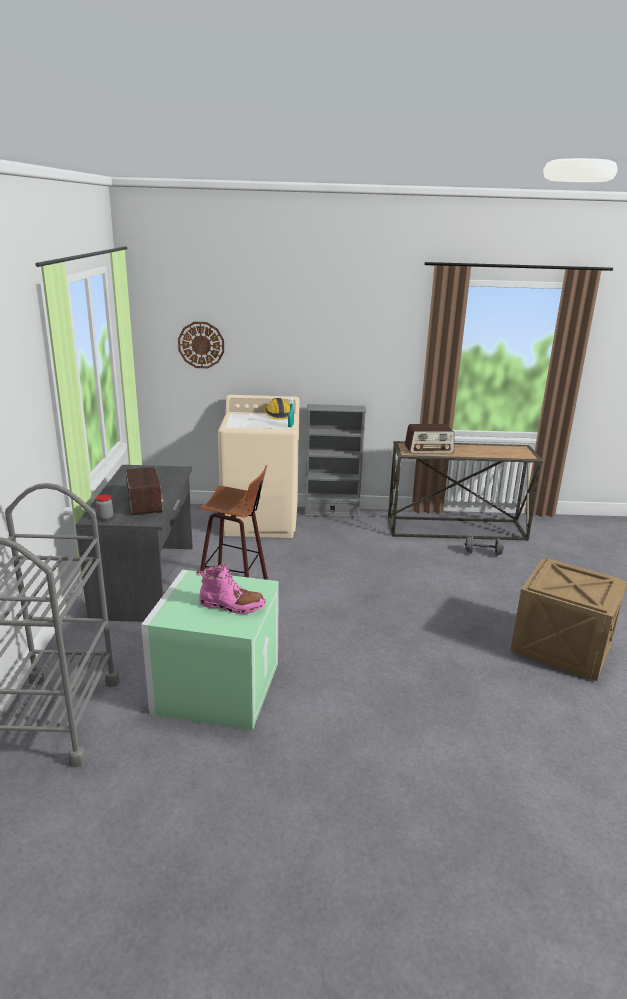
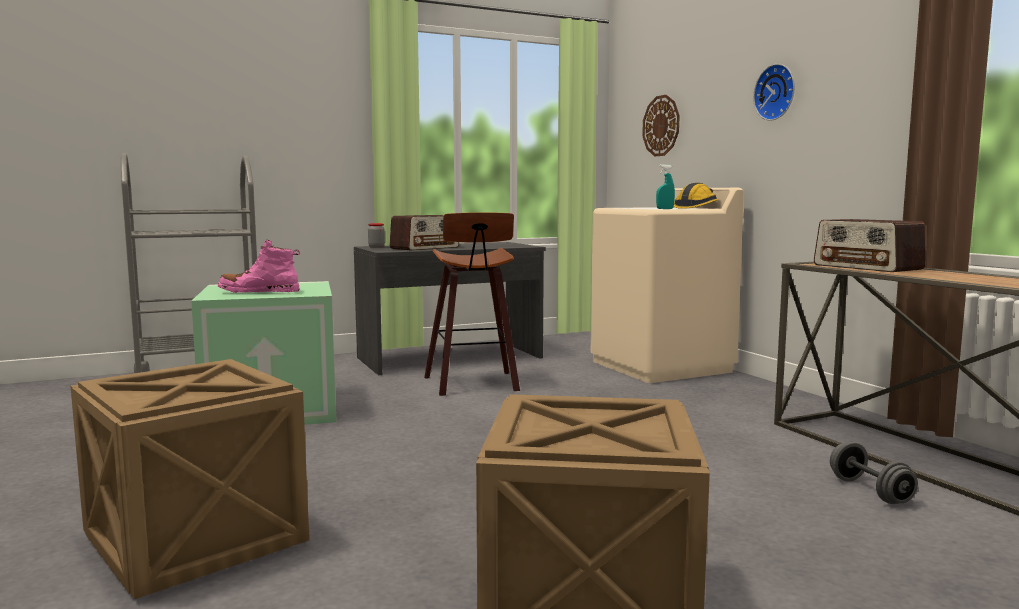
camera: 65 degrees right, 15 degrees down
pink boot [196,563,266,614] -> pink boot turned 105 degrees clockwise [218,239,301,293]
grey bookcase [305,404,367,518] -> none
none -> crate [71,359,309,599]
none -> wall clock [753,64,795,121]

